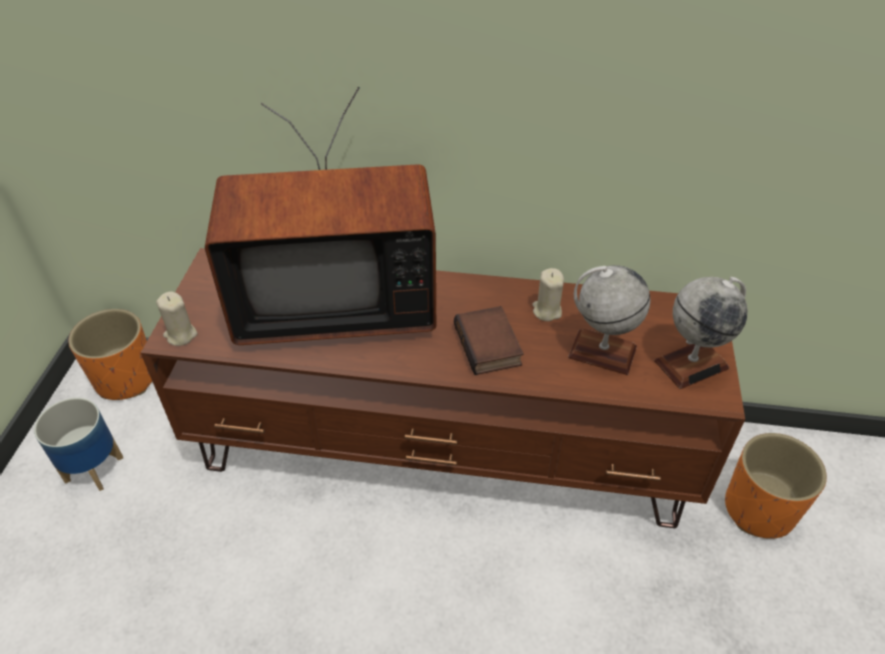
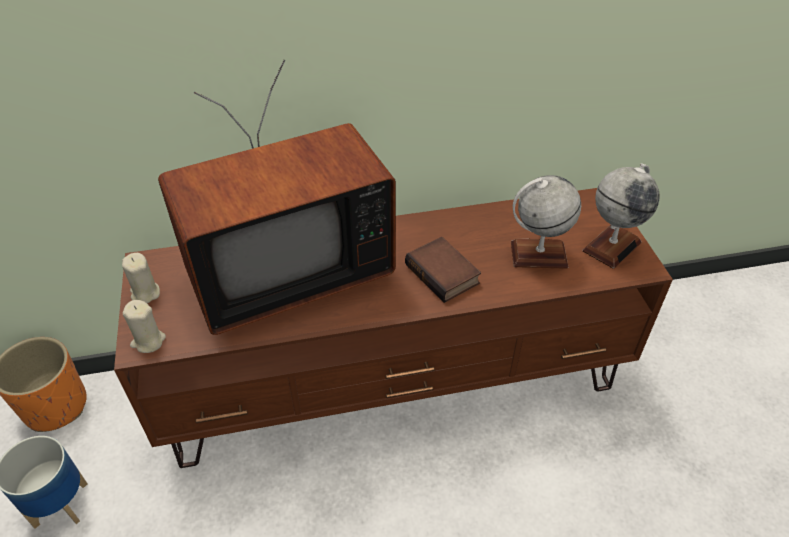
camera: 20 degrees left, 0 degrees up
beige candle [532,268,564,321] -> beige candle moved to [122,253,160,304]
orange planter [725,433,827,539] -> none

